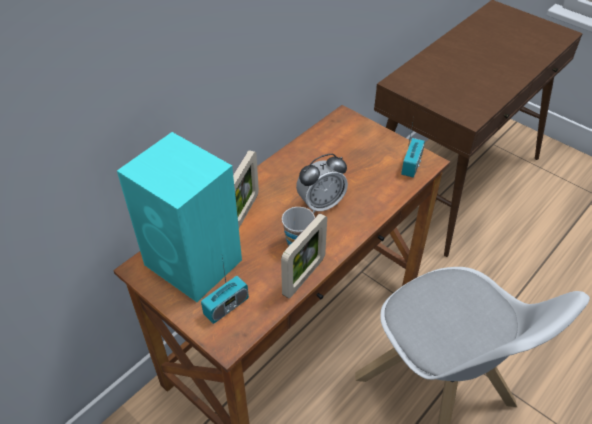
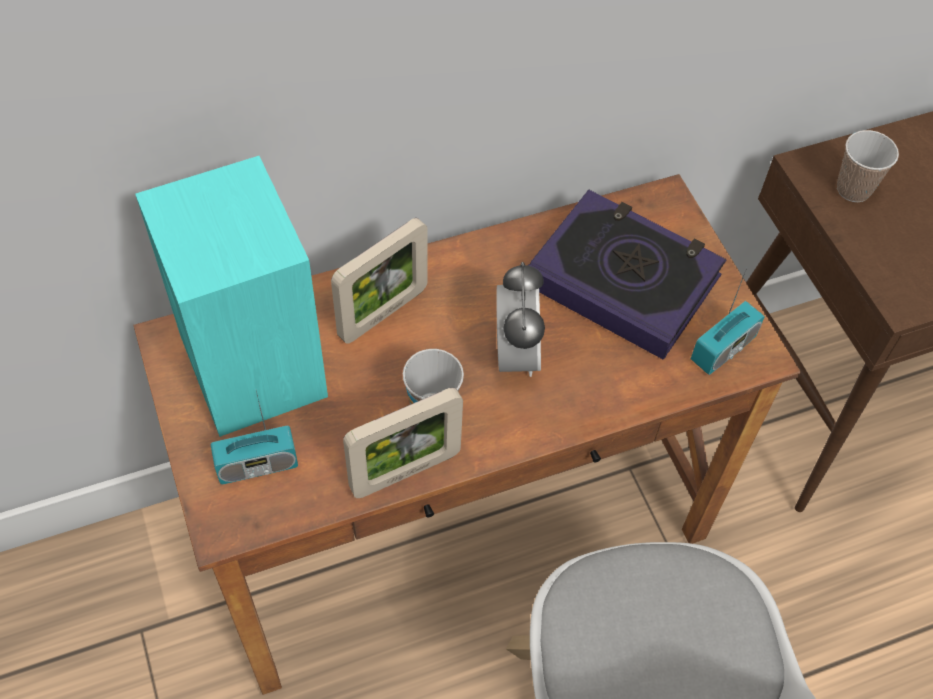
camera: 25 degrees right, 10 degrees up
alarm clock [296,154,348,214] -> alarm clock turned 90 degrees counterclockwise [496,262,545,377]
none -> book [528,190,727,359]
none -> cup [837,130,899,202]

